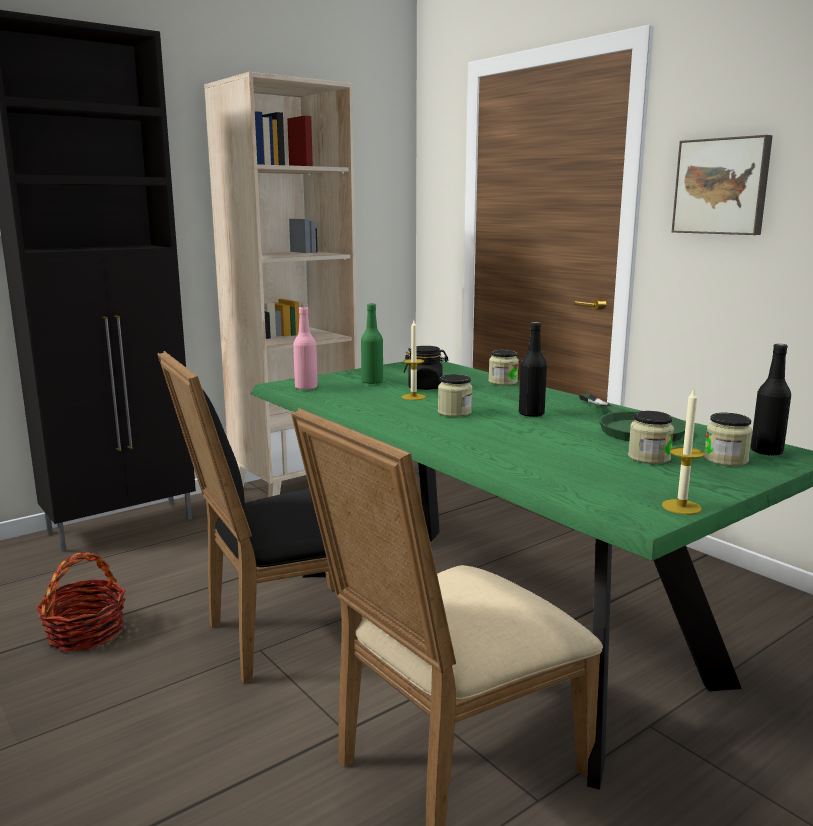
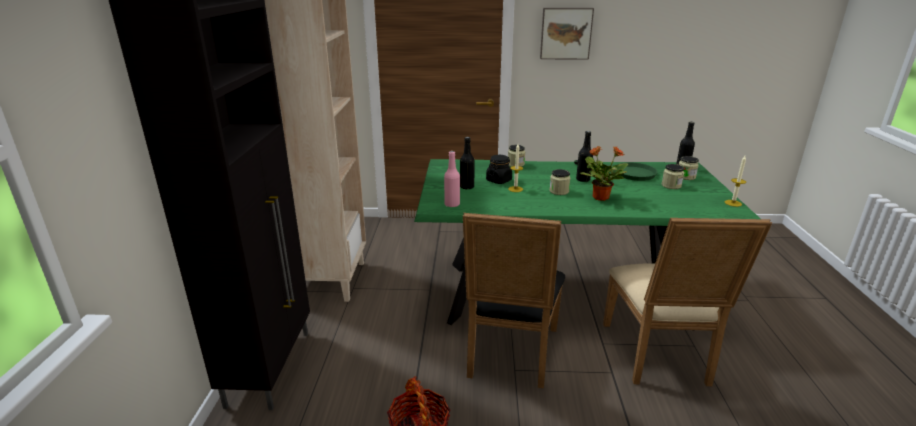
camera: 50 degrees left, 10 degrees up
green bottle [361,303,383,384] -> black bottle [460,137,475,189]
none -> potted plant [580,146,628,201]

